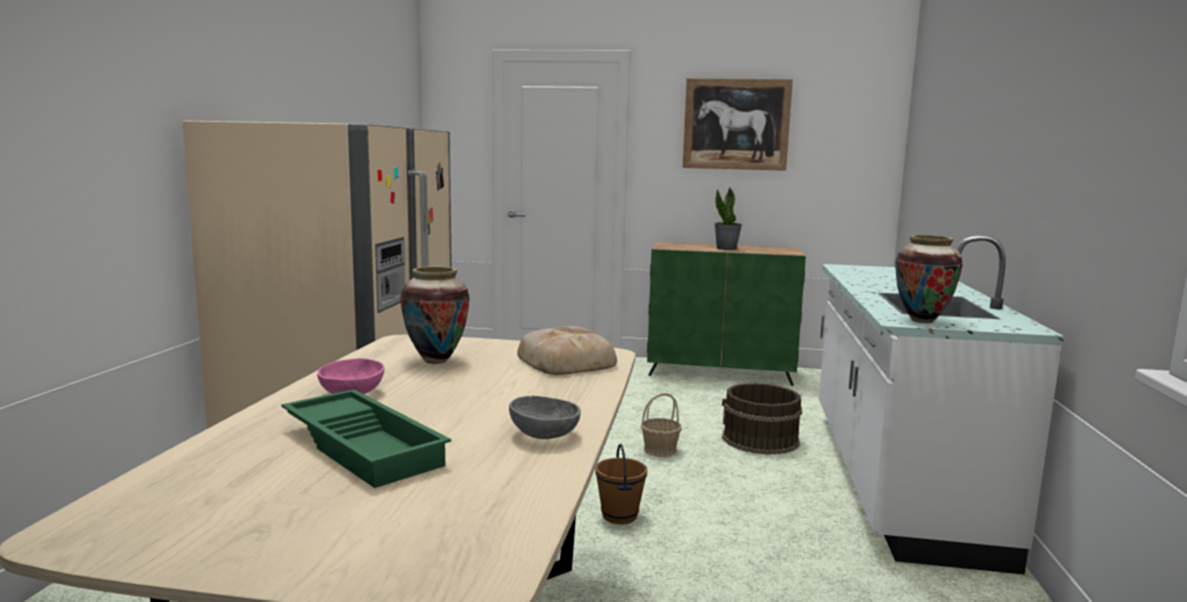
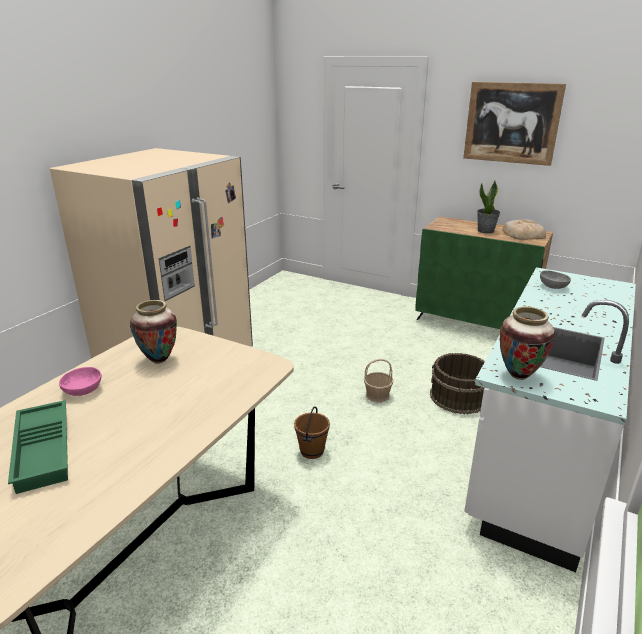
camera: 20 degrees right, 15 degrees up
grey bowl [509,396,581,439] -> grey bowl moved to [540,270,571,289]
bread [517,326,617,375] -> bread moved to [502,219,546,240]

